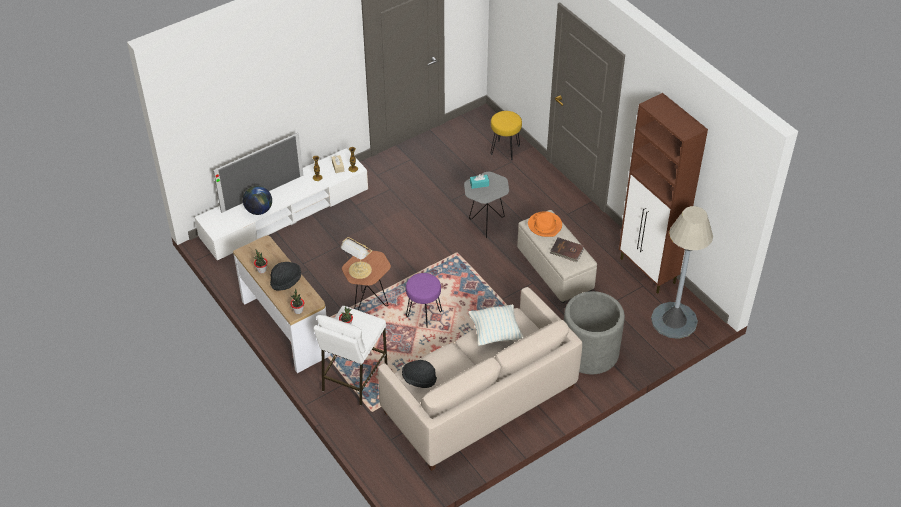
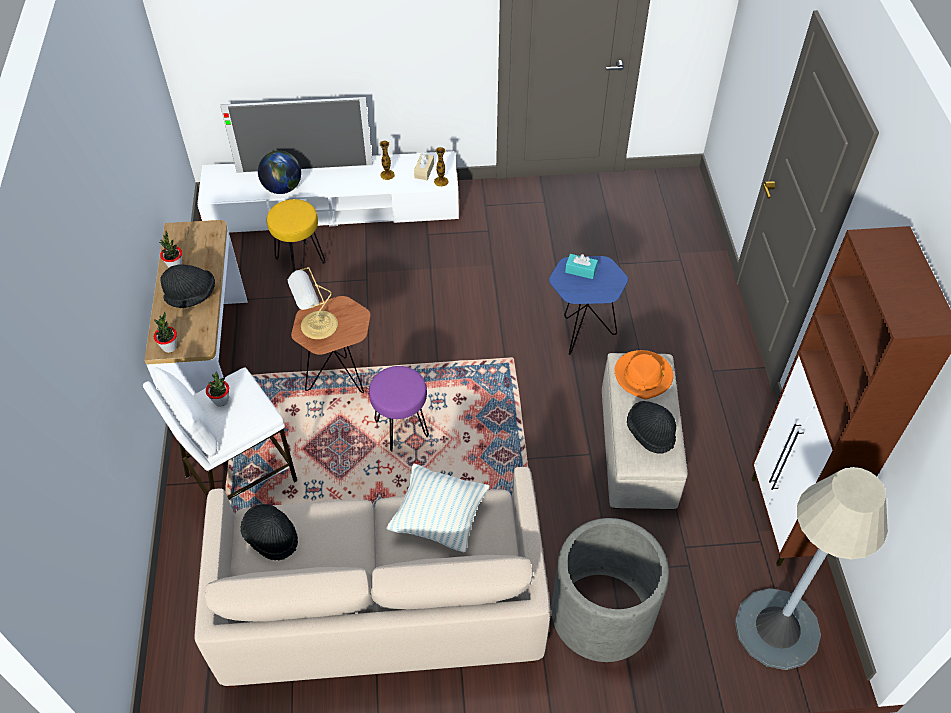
camera: 30 degrees right, 5 degrees up
grey side table [464,172,509,238] -> blue side table [549,256,628,355]
yellow stool [491,111,522,161] -> yellow stool moved to [267,199,325,272]
brown book [550,238,584,262] -> black hat [627,401,676,454]

